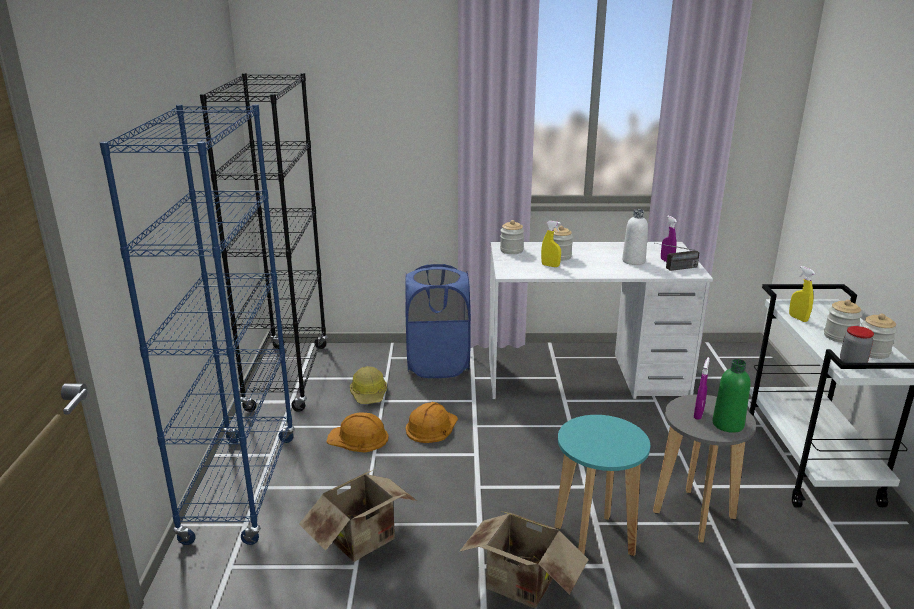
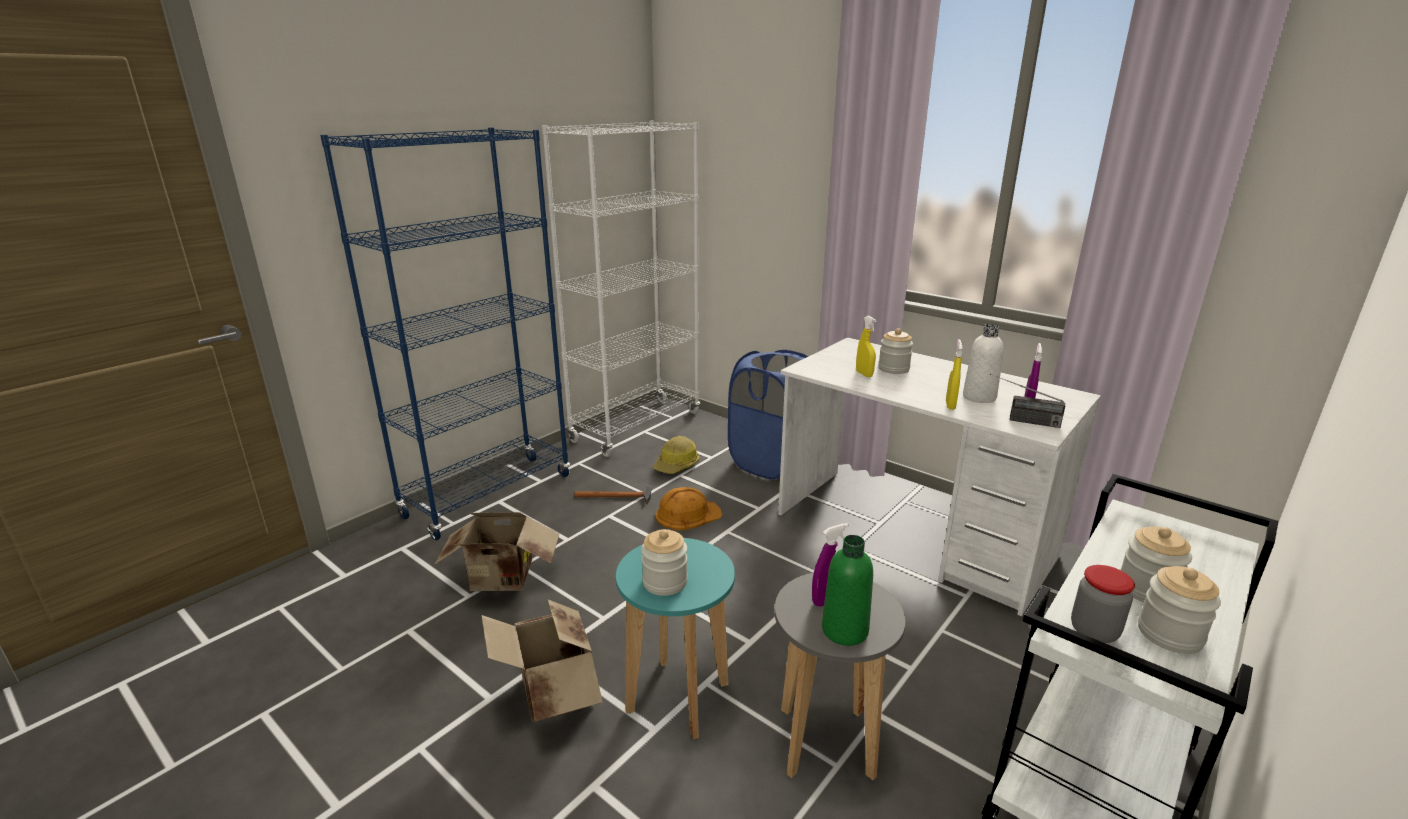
camera: 40 degrees right, 0 degrees up
black bookcase [200,73,328,412] -> white bookcase [542,121,700,457]
orange hard hat [327,413,389,452] -> hammer [574,485,652,505]
jar [500,220,524,254] -> jar moved to [641,529,688,596]
yellow spray bottle [789,266,815,322] -> yellow spray bottle moved to [946,339,963,410]

